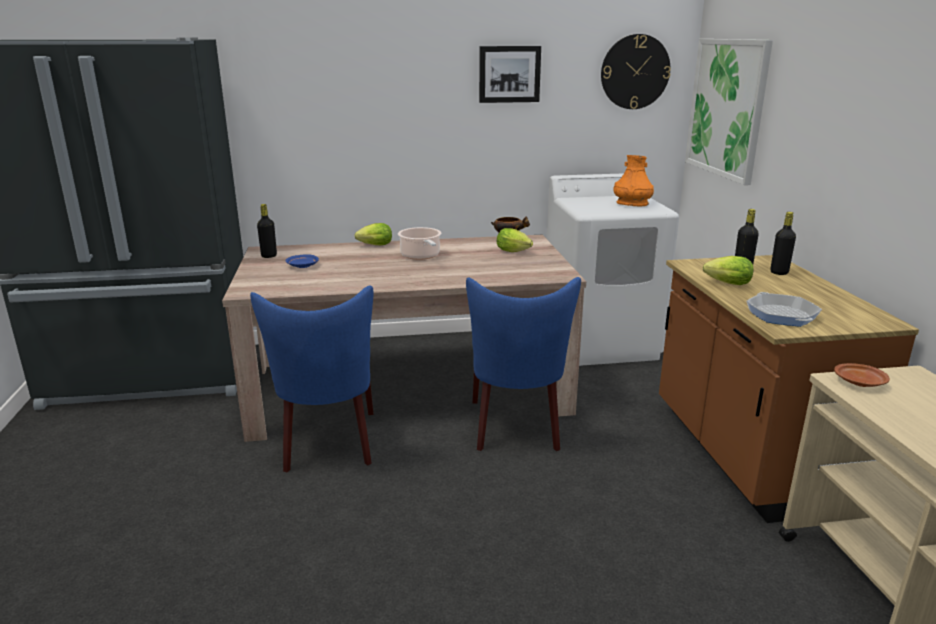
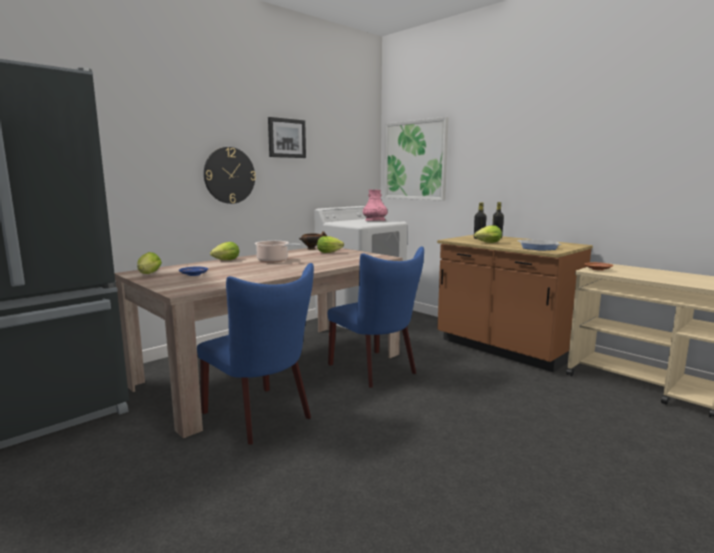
camera: 35 degrees left, 10 degrees down
black bottle [257,204,277,258] -> lettuce [137,252,162,274]
wall clock [601,34,671,109] -> wall clock moved to [204,147,256,204]
orange vase [613,155,654,206] -> pink vase [363,190,388,221]

